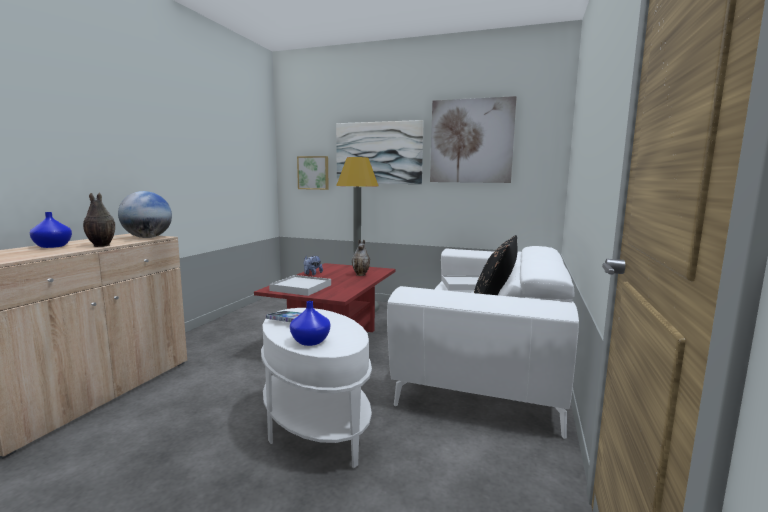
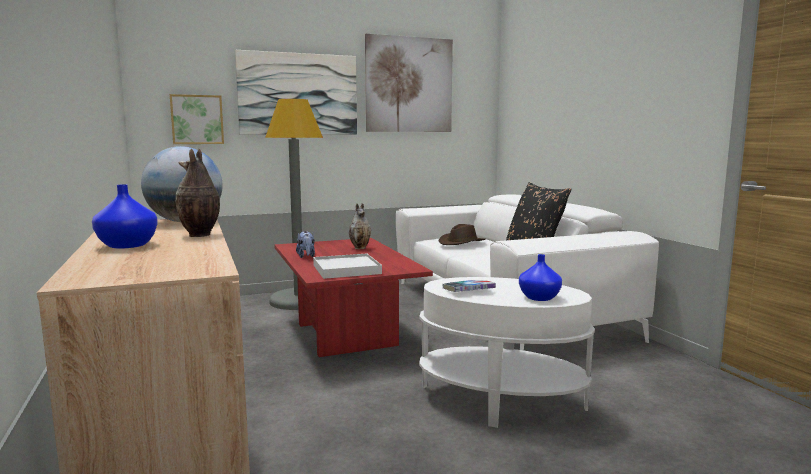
camera: 40 degrees left, 0 degrees up
white tray [442,275,480,291] -> brown hat [439,224,486,245]

